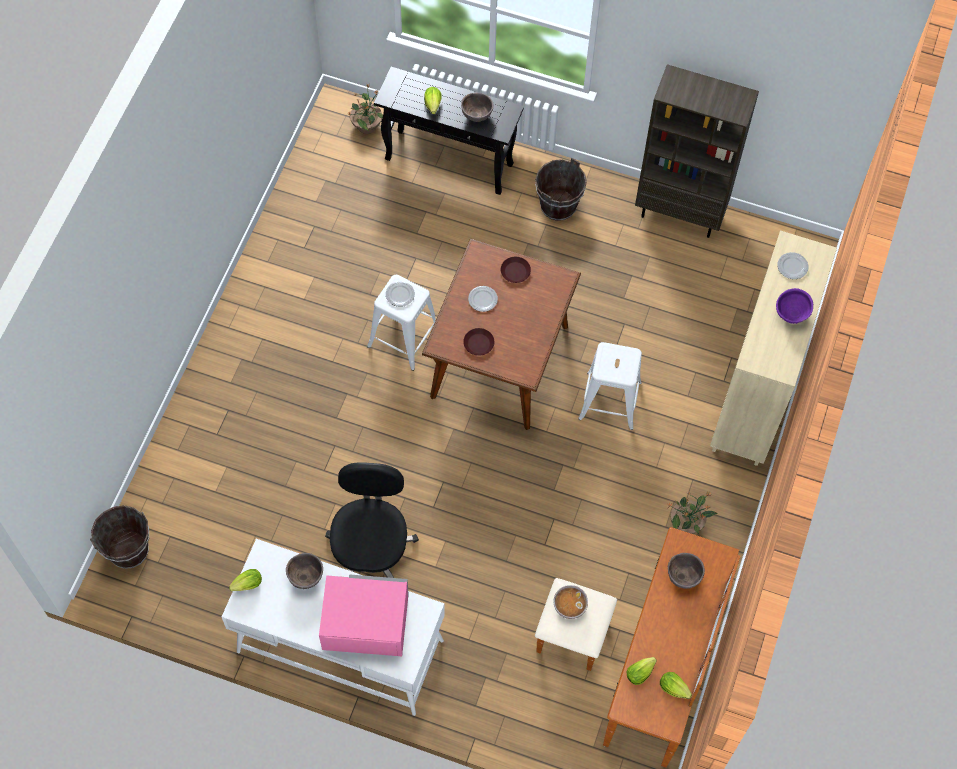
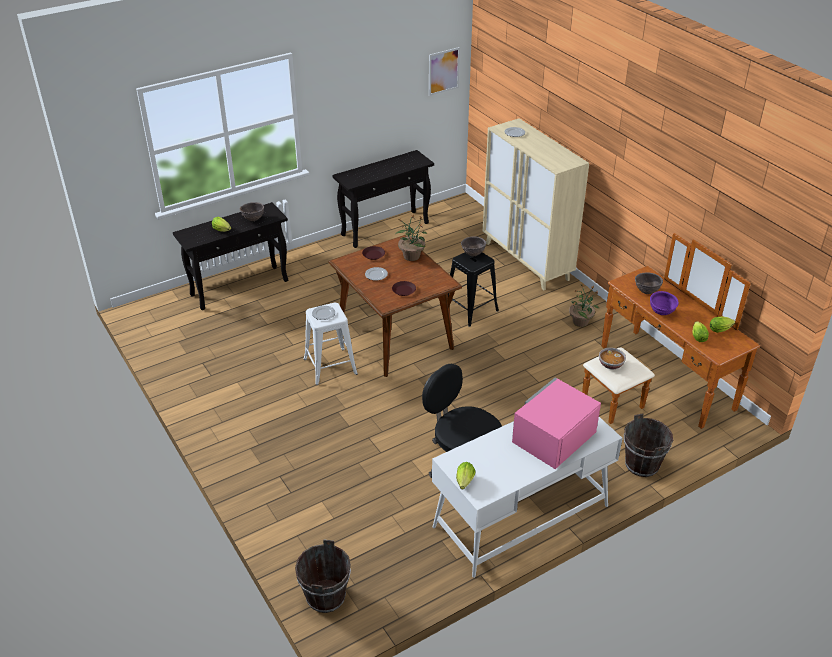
camera: 50 degrees left, 25 degrees down
brown bowl [286,553,323,589] -> brown bowl moved to [461,237,486,257]
potted plant [348,83,383,134] -> potted plant moved to [397,214,427,261]
brown bucket [535,158,587,221] -> brown bucket moved to [624,413,673,477]
white stool [578,342,642,430] -> black stool [448,252,499,327]
brown bookcase [635,64,759,238] -> black console table [332,150,434,248]
purple bowl [776,288,813,324] -> purple bowl moved to [650,291,679,315]
none -> picture [429,47,460,96]

